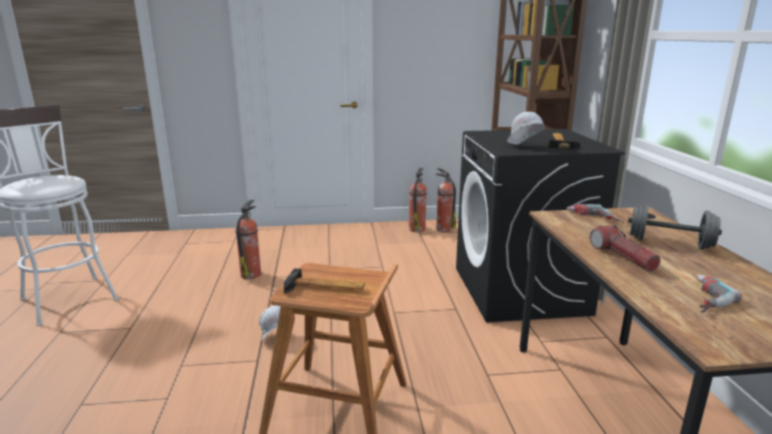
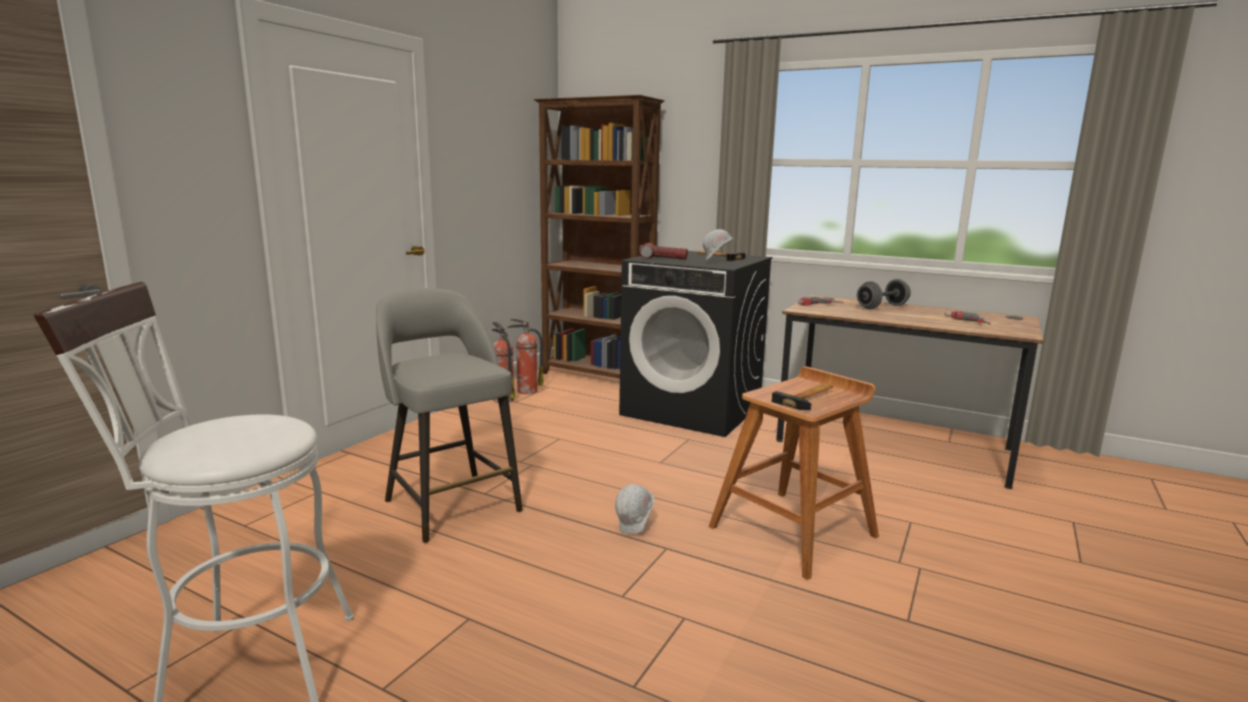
camera: 55 degrees left, 5 degrees down
fire extinguisher [235,200,261,279] -> grey stool [376,288,523,543]
flashlight [590,225,661,272] -> flashlight moved to [639,243,688,260]

